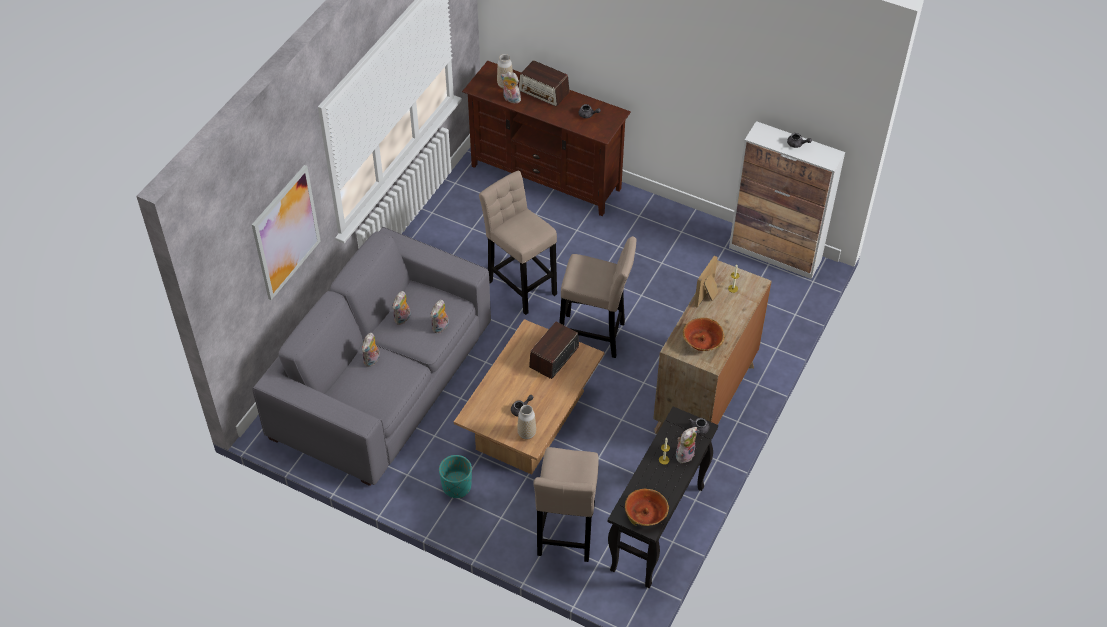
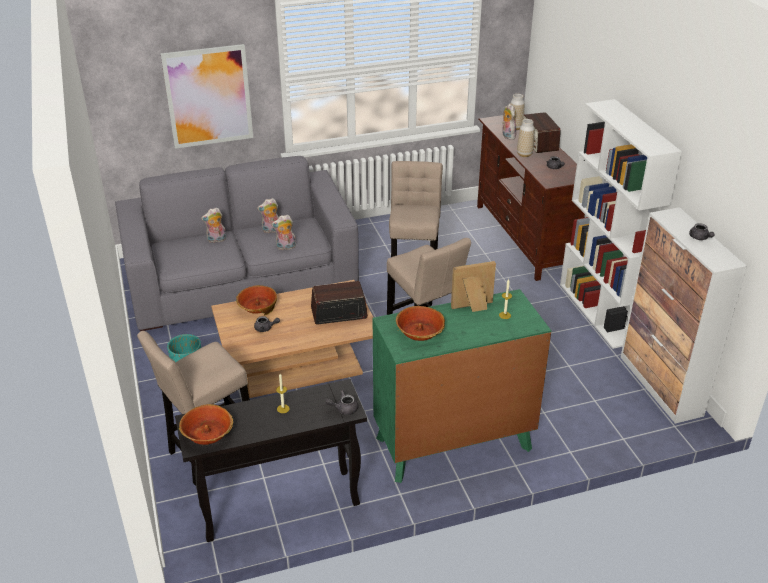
camera: 45 degrees right, 15 degrees down
vase [517,405,536,440] -> vase moved to [517,119,535,157]
brown dresser [653,260,771,434] -> green dresser [373,289,551,483]
plush toy [676,427,697,463] -> none
none -> bowl [236,285,277,315]
none -> white bookcase [560,99,682,349]

